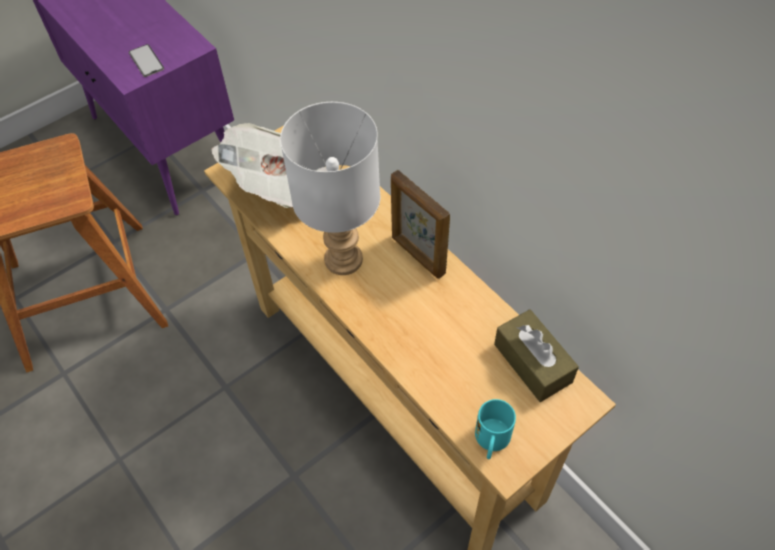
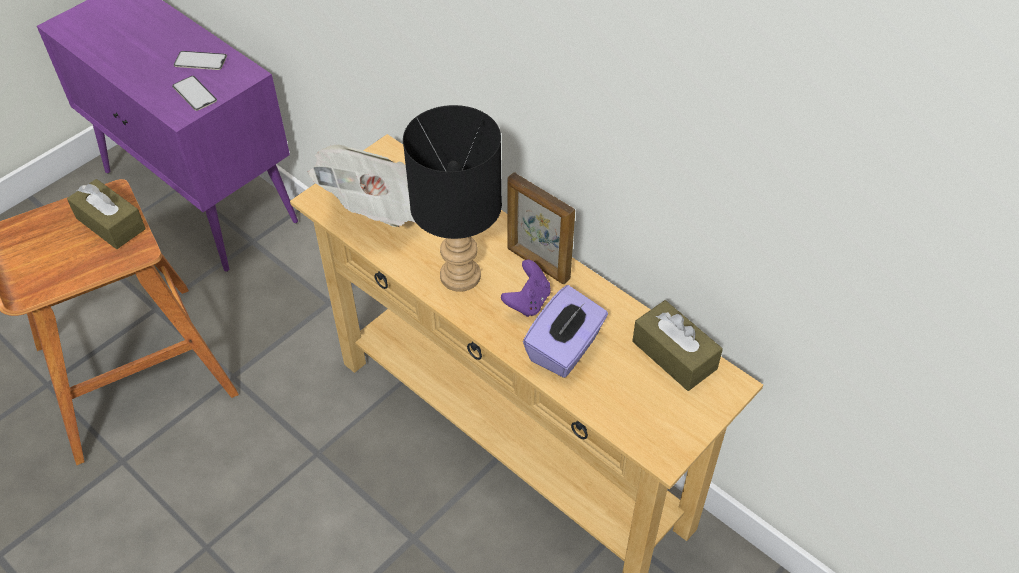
camera: 10 degrees left, 5 degrees down
white table lamp [280,102,380,275] -> black table lamp [403,105,502,292]
turquoise mug [475,399,516,459] -> none
none -> brown tissue box [67,179,146,249]
none -> phone [174,51,227,70]
none -> purple game controller [501,259,551,317]
none -> purple tissue box [523,285,608,378]

